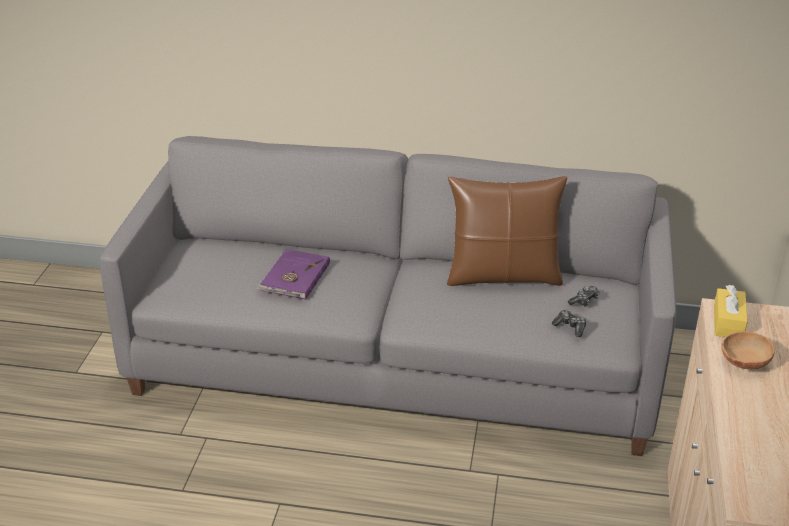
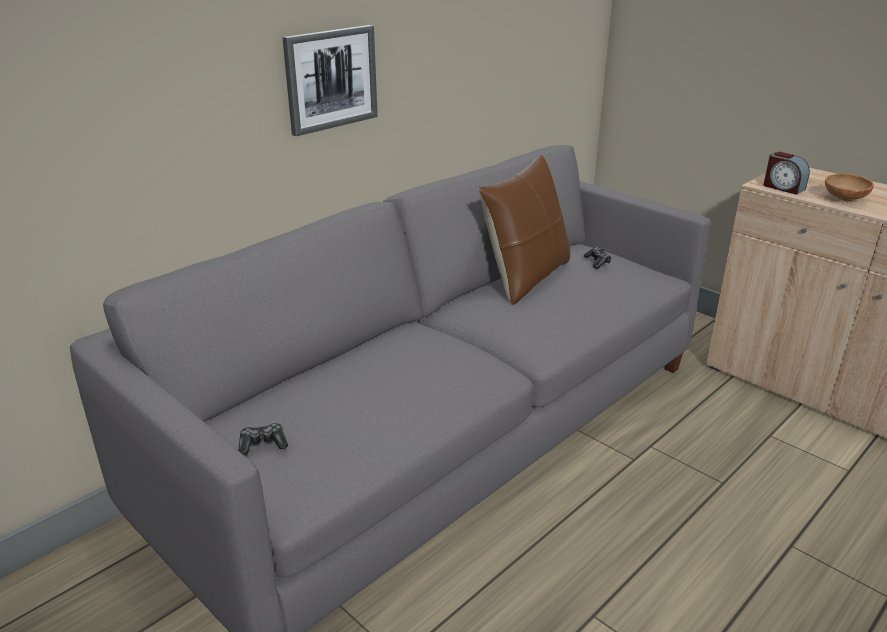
camera: 55 degrees left, 5 degrees down
purple book [257,249,330,300] -> none
game controller [552,310,586,337] -> game controller moved to [238,423,288,455]
yellow tissue box [714,285,748,337] -> alarm clock [763,152,810,195]
none -> picture [282,25,378,136]

